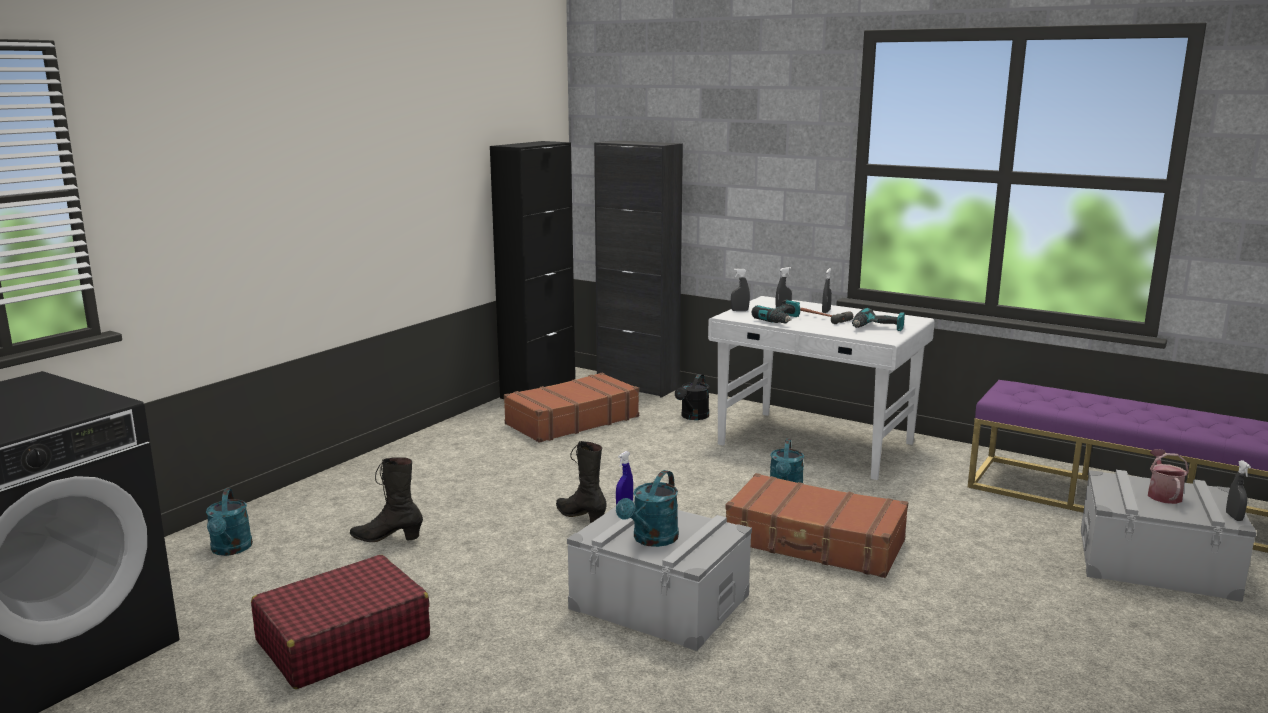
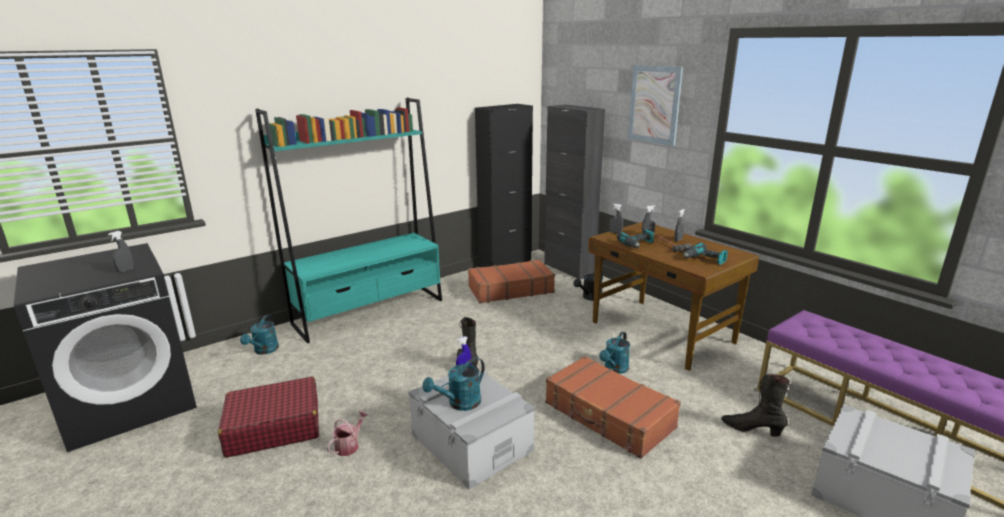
camera: 20 degrees right, 5 degrees up
black boot [350,457,423,542] -> black boot moved to [721,374,790,437]
white desk [708,296,935,480] -> brown desk [588,222,759,371]
watering can [1148,449,1189,504] -> watering can moved to [327,411,369,456]
grey spray bottle [1226,460,1251,521] -> grey spray bottle moved to [108,231,134,272]
none -> turquoise bookcase [255,98,442,343]
none -> picture [628,65,683,146]

